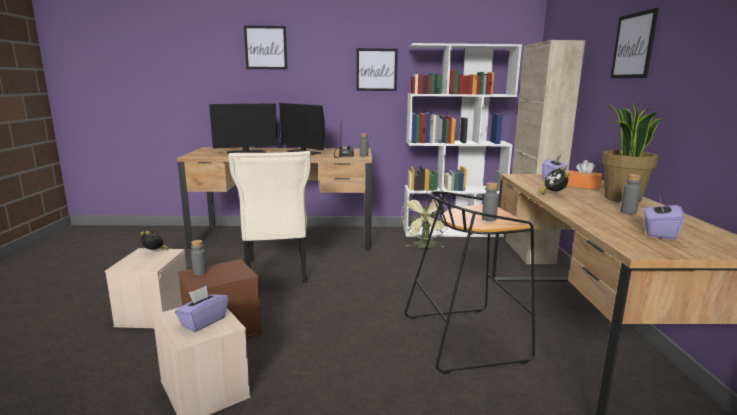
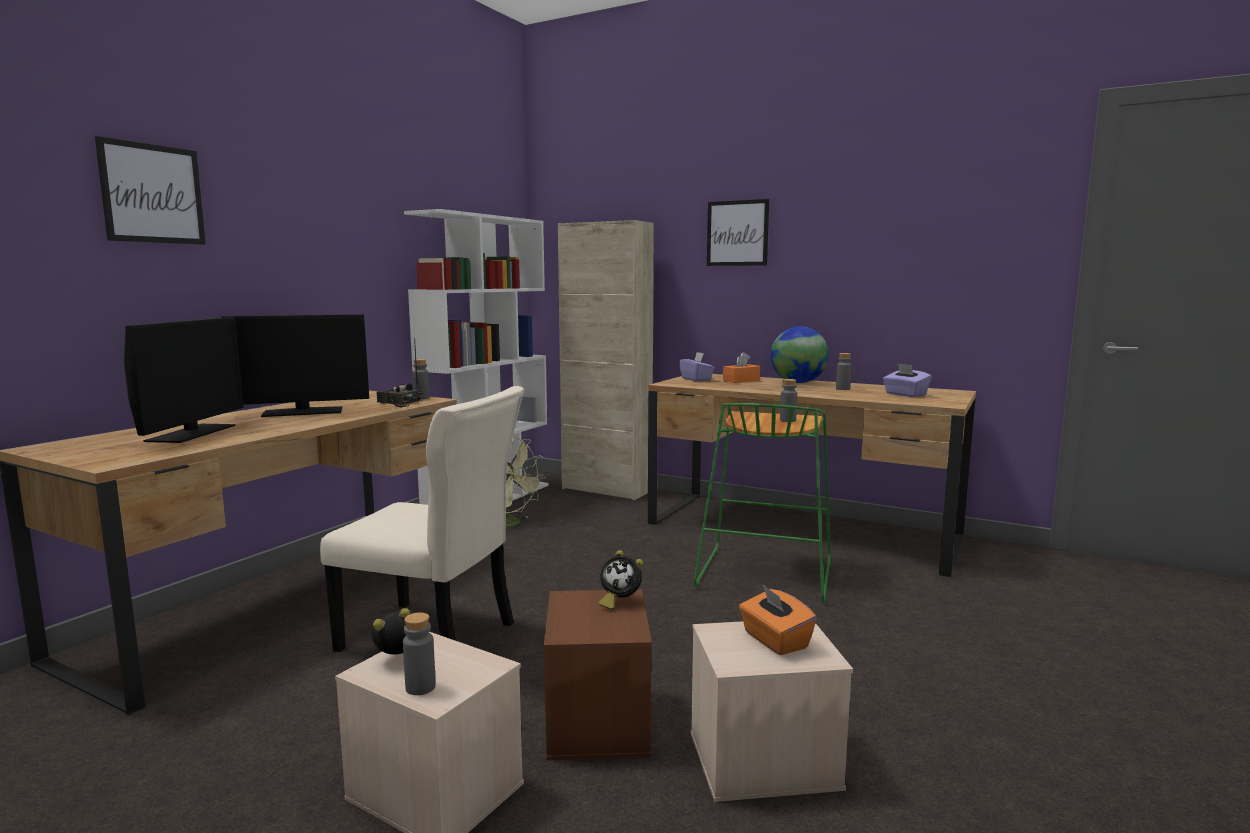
camera: 60 degrees left, 5 degrees down
purple tissue box [175,286,228,332] -> orange tissue box [739,585,817,655]
grey bottle [191,240,207,276] -> grey bottle moved to [403,612,436,695]
picture [356,48,398,91] -> none
black stool [405,191,535,374] -> green stool [694,403,830,603]
alarm clock [538,167,570,195] -> alarm clock moved to [599,550,643,610]
potted plant [602,102,662,202] -> globe [771,326,829,383]

